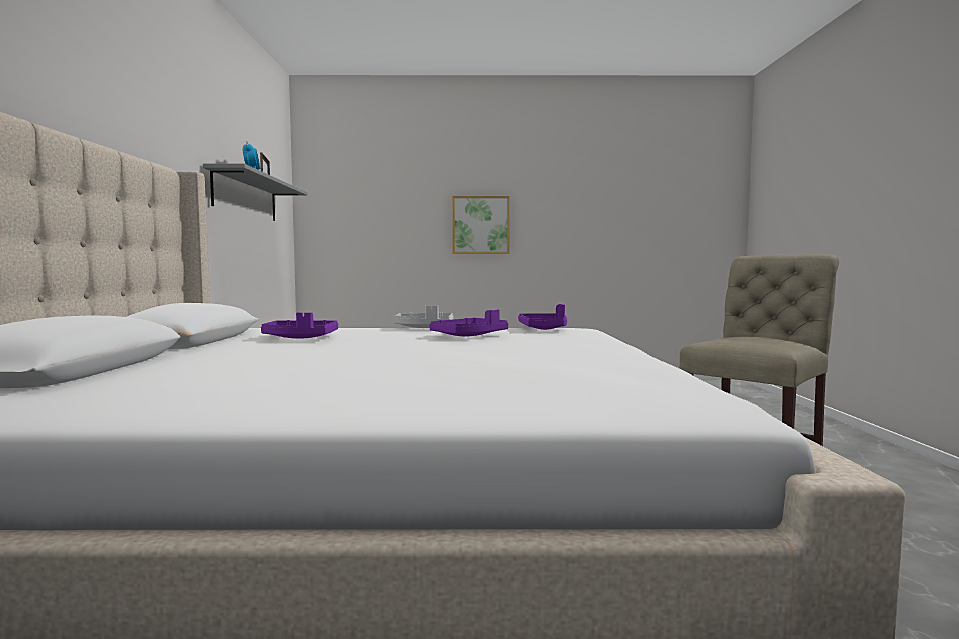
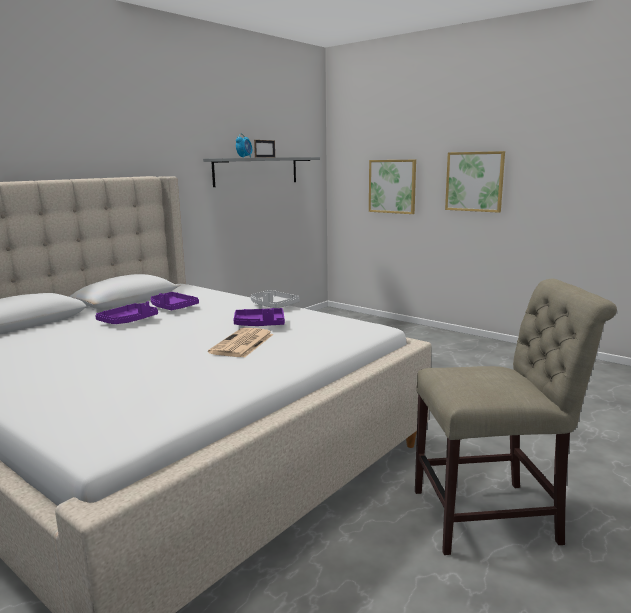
camera: 40 degrees right, 10 degrees up
purple tray [518,304,567,330] -> purple tray moved to [95,301,158,324]
none -> newspaper [208,328,274,358]
none -> picture [369,160,416,214]

